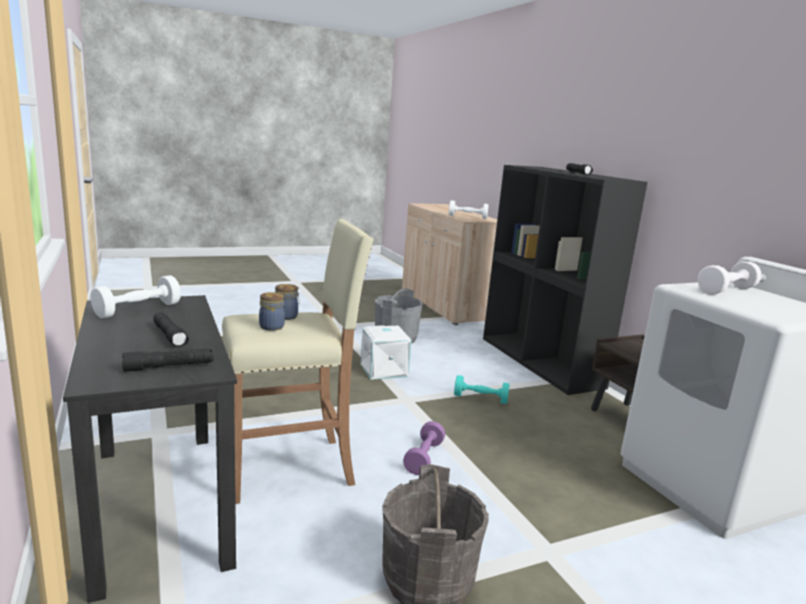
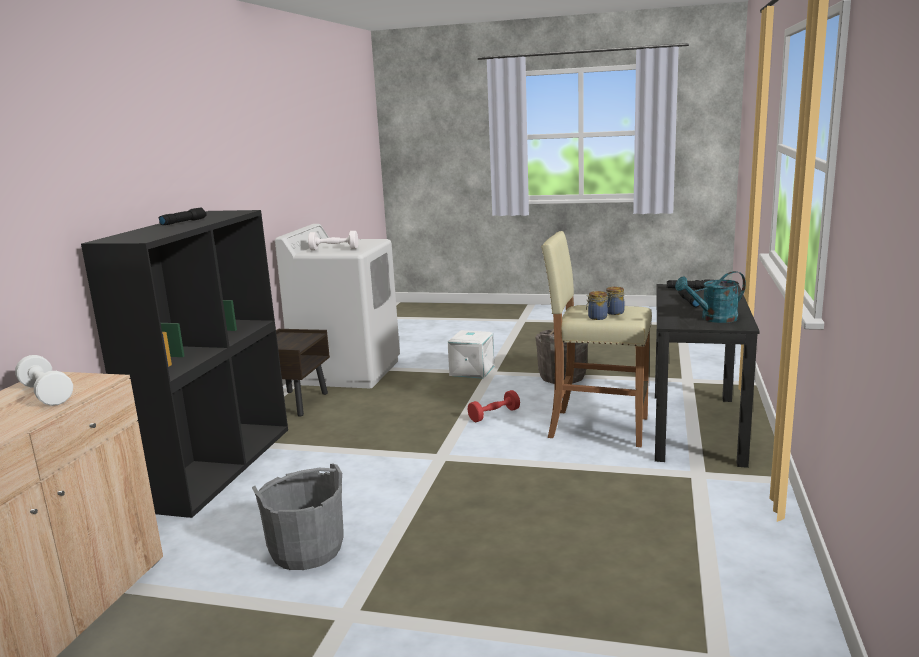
camera: 140 degrees left, 0 degrees up
white dumbbell [91,276,181,318] -> turquoise watering can [675,271,746,323]
white storage box [361,325,412,380] -> white storage box moved to [448,330,494,379]
purple dumbbell [403,421,445,475] -> red dumbbell [467,390,520,422]
turquoise dumbbell [454,375,510,404] -> none

